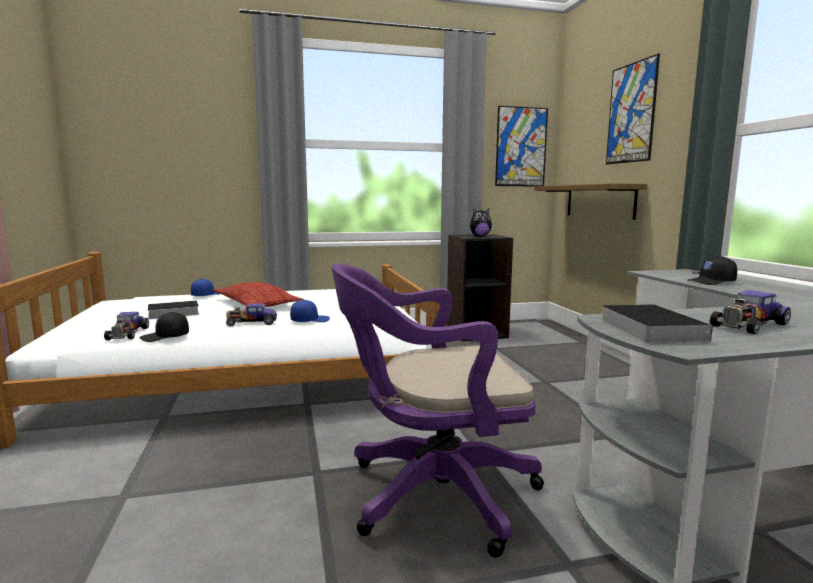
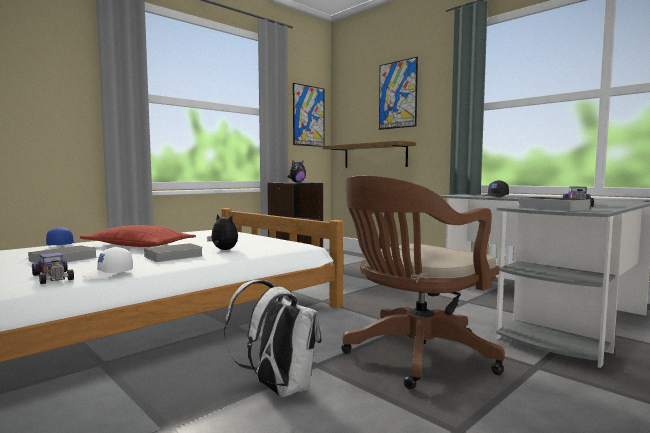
camera: 30 degrees left, 5 degrees down
black cap [140,312,189,342] -> white cap [82,247,133,279]
toy car [226,303,277,326] -> book [142,243,203,262]
blue cap [290,300,330,322] -> plush toy [207,214,238,250]
purple office chair [331,264,544,558] -> brown office chair [341,175,505,389]
none -> white backpack [224,280,322,397]

